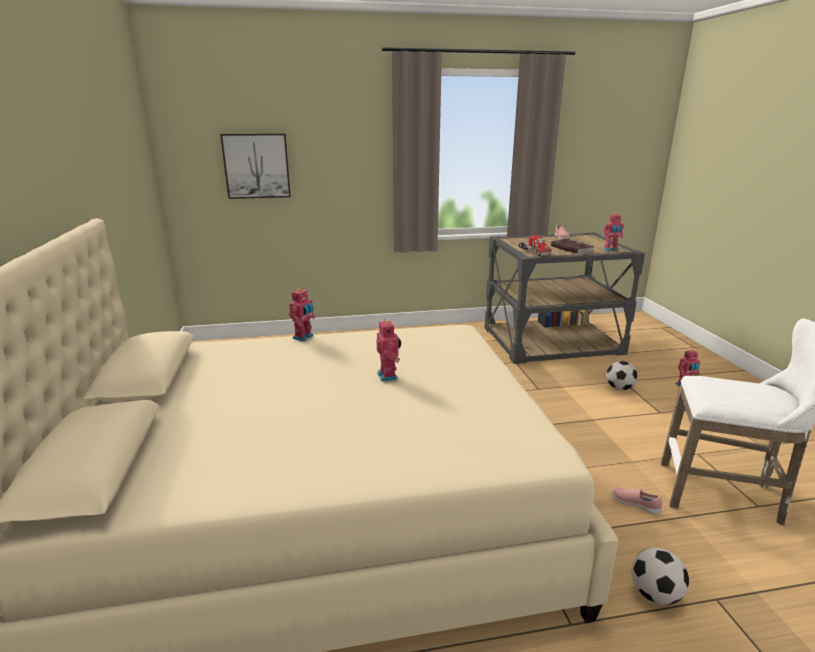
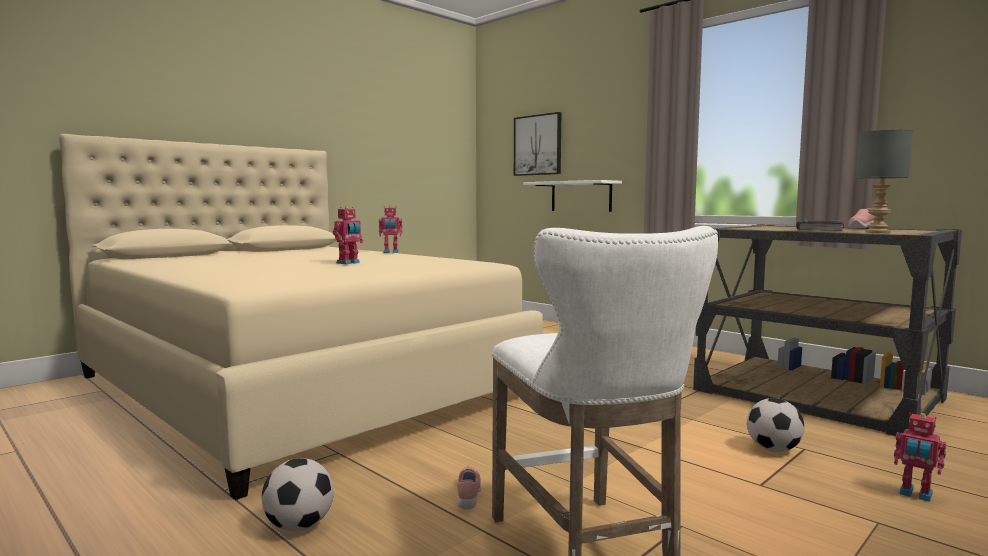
camera: 55 degrees right, 15 degrees down
toy truck [519,234,552,256] -> none
toy robot [603,213,624,251] -> grey table lamp [856,130,913,233]
none -> white shelf [523,180,622,212]

